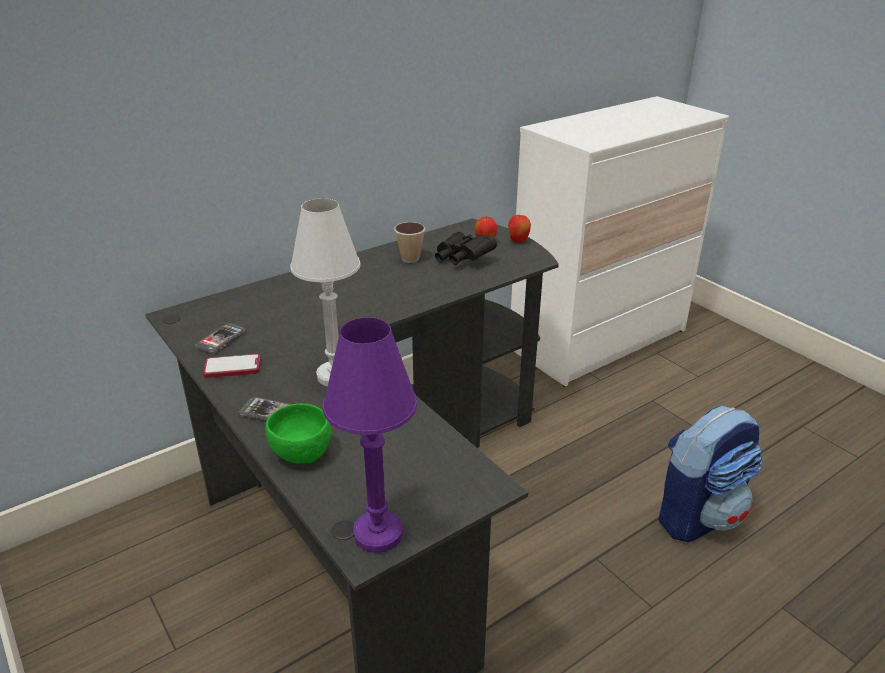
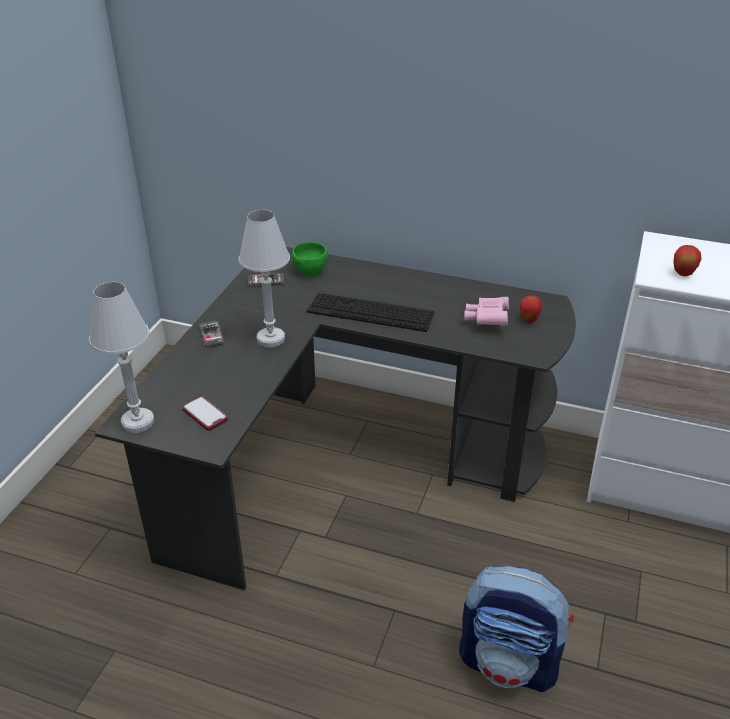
camera: 55 degrees right, 5 degrees up
phone [203,354,261,378] -> phone moved to [183,397,228,431]
green bowl [265,403,331,463] -> green bowl moved to [292,242,328,276]
purple table lamp [323,317,417,553] -> white table lamp [89,282,154,433]
cup [394,222,425,263] -> none
black binoculars [435,232,497,265] -> pink binoculars [464,297,509,326]
apple [508,215,531,243] -> apple moved to [673,245,702,276]
none -> keyboard [307,293,435,332]

